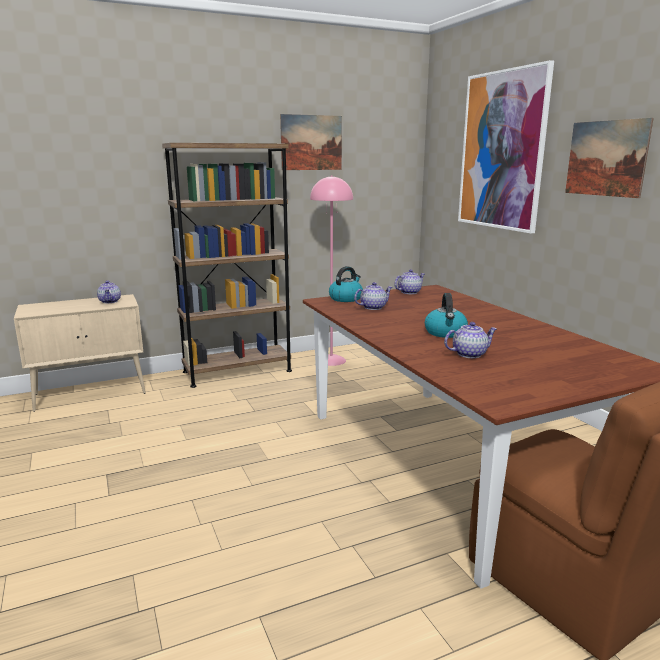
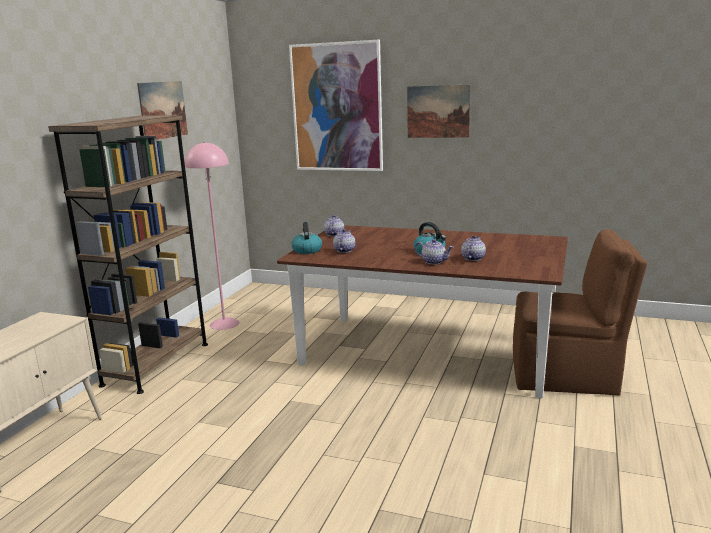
camera: 45 degrees left, 0 degrees up
teapot [97,280,121,303] -> teapot moved to [415,239,453,265]

